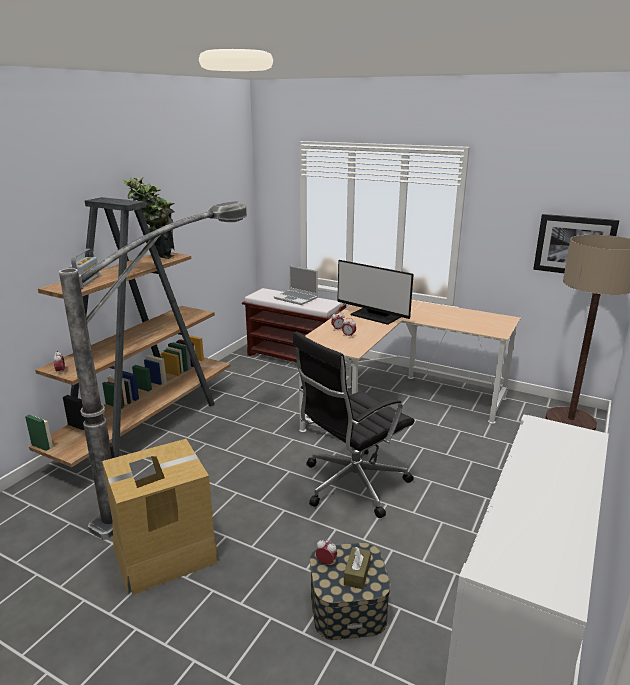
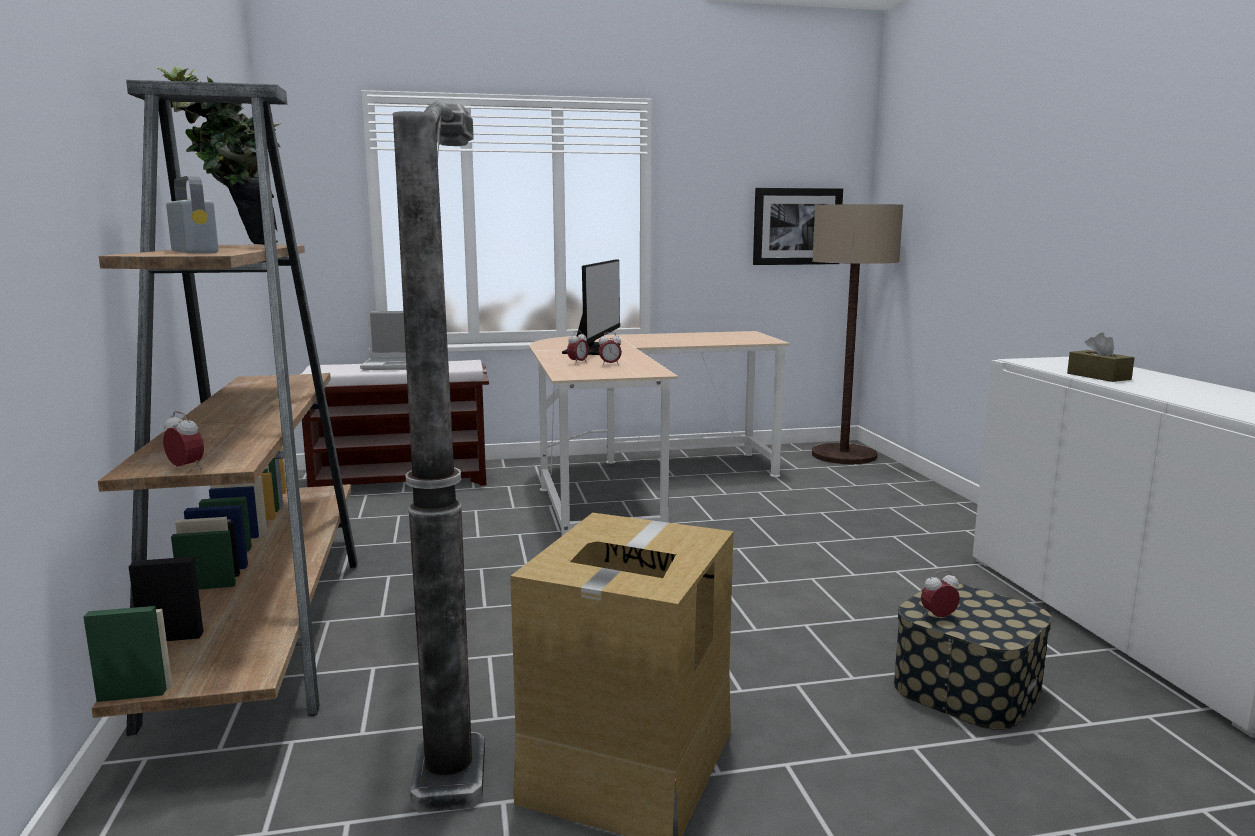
camera: 40 degrees left, 10 degrees down
black office chair [293,331,414,518] -> none
monitor [337,260,414,325] -> monitor turned 75 degrees counterclockwise [562,259,621,355]
brown tissue box [344,547,371,589] -> brown tissue box moved to [1067,333,1134,382]

